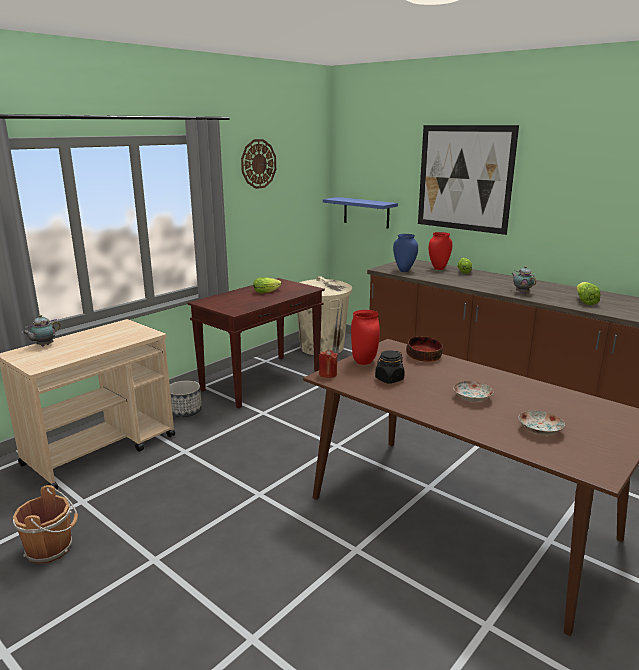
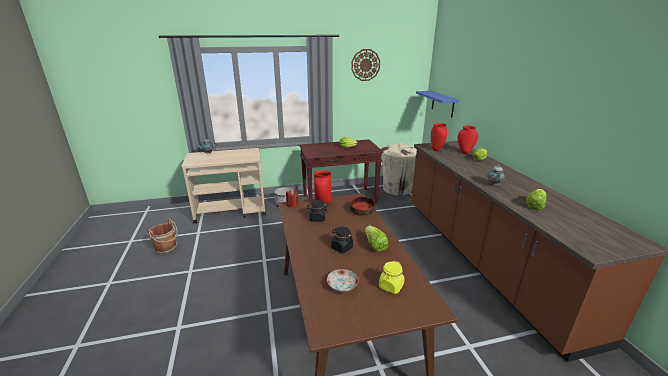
camera: 35 degrees right, 5 degrees up
blue vase [393,234,418,272] -> red vase [431,123,447,151]
picture [418,125,519,235] -> none
plate [453,381,494,402] -> black jar [331,226,353,253]
none -> lettuce [365,226,388,252]
none -> yellow jar [379,261,405,294]

